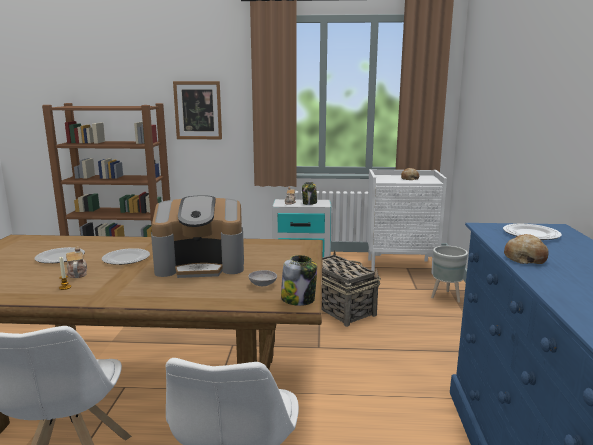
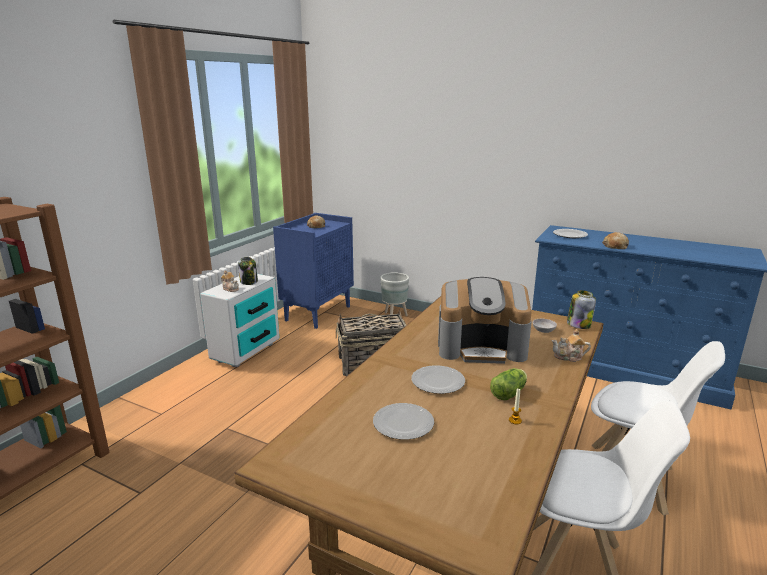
camera: 65 degrees left, 5 degrees up
teapot [66,246,87,278] -> teapot moved to [551,329,591,362]
coffee machine [151,195,244,278] -> coffee machine turned 75 degrees clockwise [438,277,532,364]
picture [173,81,222,139] -> none
white cabinet [366,169,447,274] -> blue cabinet [273,213,354,329]
none -> lettuce [490,368,527,400]

